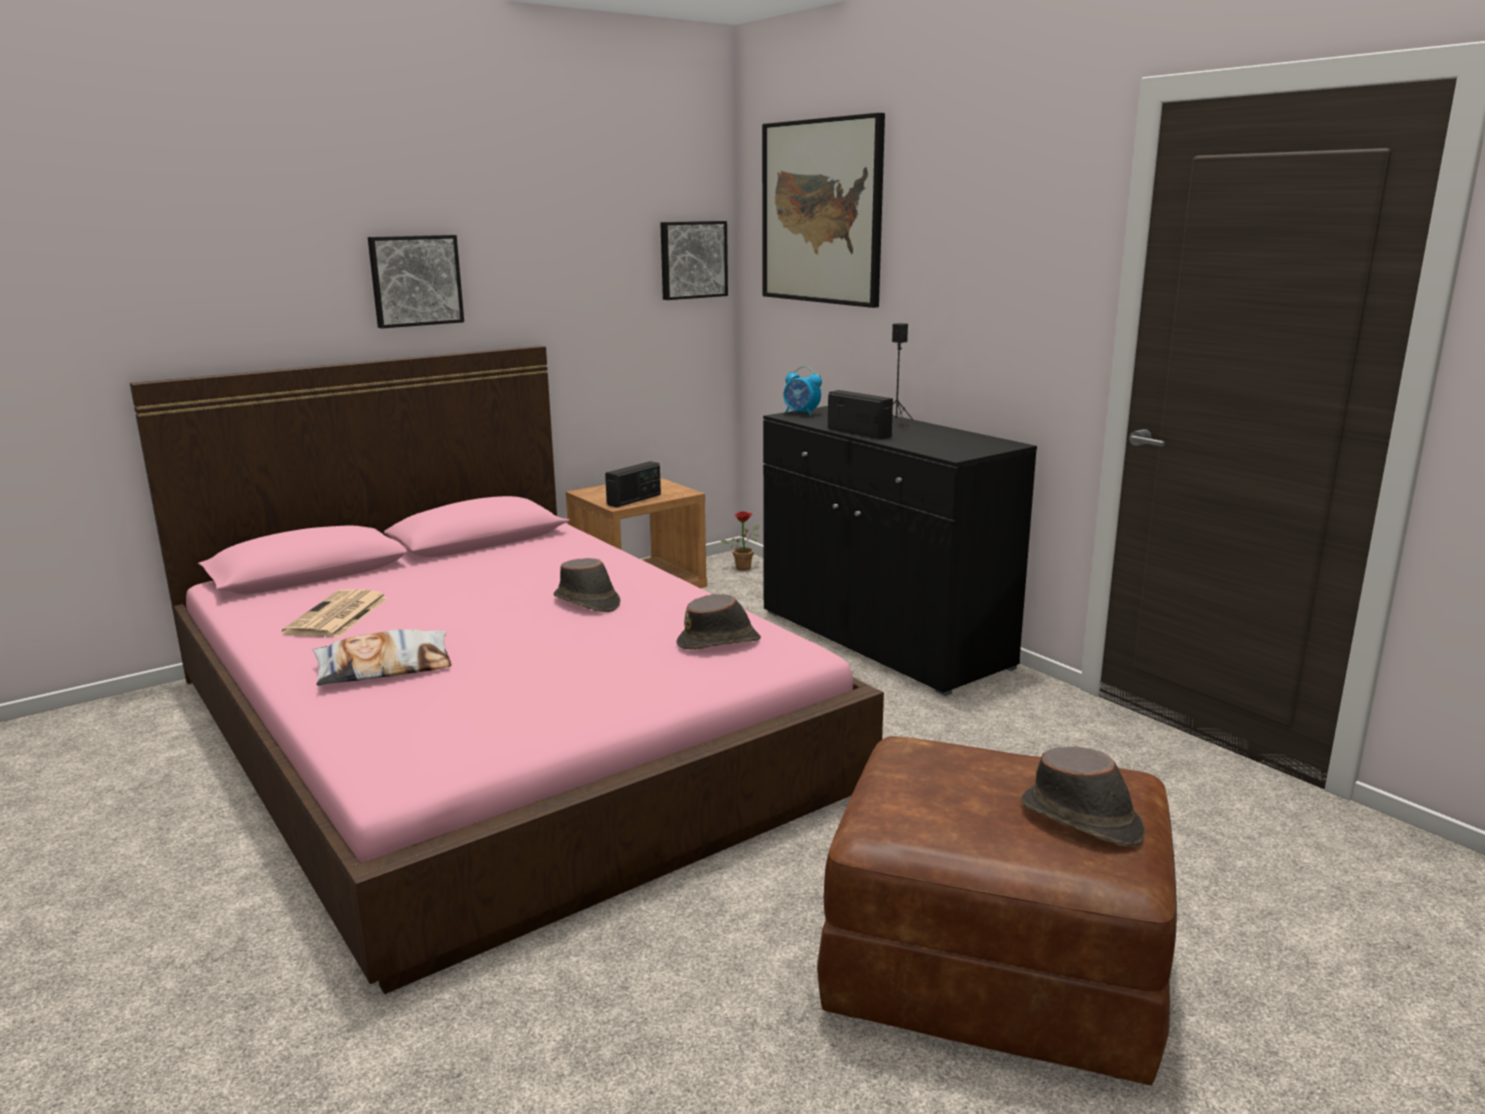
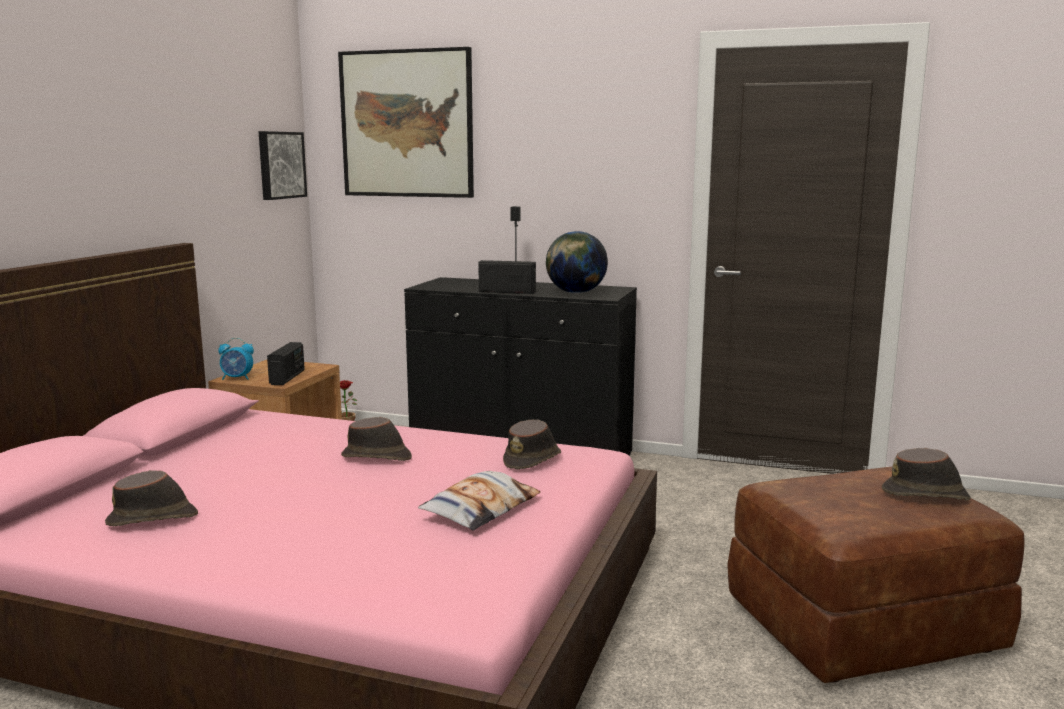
camera: 35 degrees left, 5 degrees down
newspaper [282,589,388,637] -> brown hat [105,470,198,526]
pillow [312,629,452,686] -> pillow moved to [418,471,540,530]
picture [368,235,464,328] -> none
alarm clock [784,366,822,416] -> alarm clock moved to [218,338,254,380]
none -> globe [546,231,608,293]

